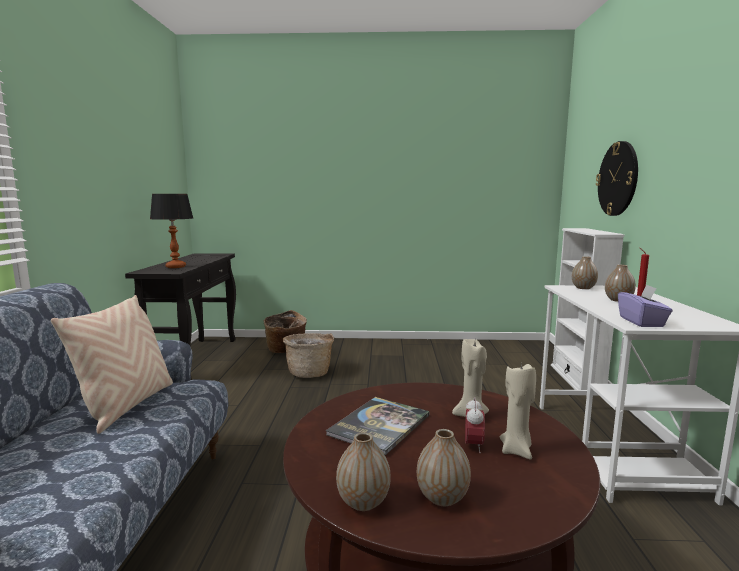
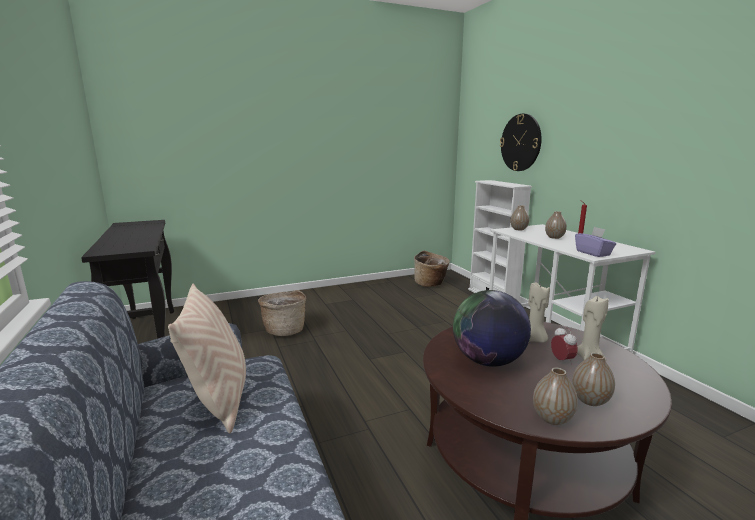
camera: 25 degrees left, 5 degrees up
table lamp [150,194,193,268] -> none
basket [264,310,307,353] -> basket moved to [414,251,450,287]
book [325,397,429,455] -> globe [453,290,531,367]

